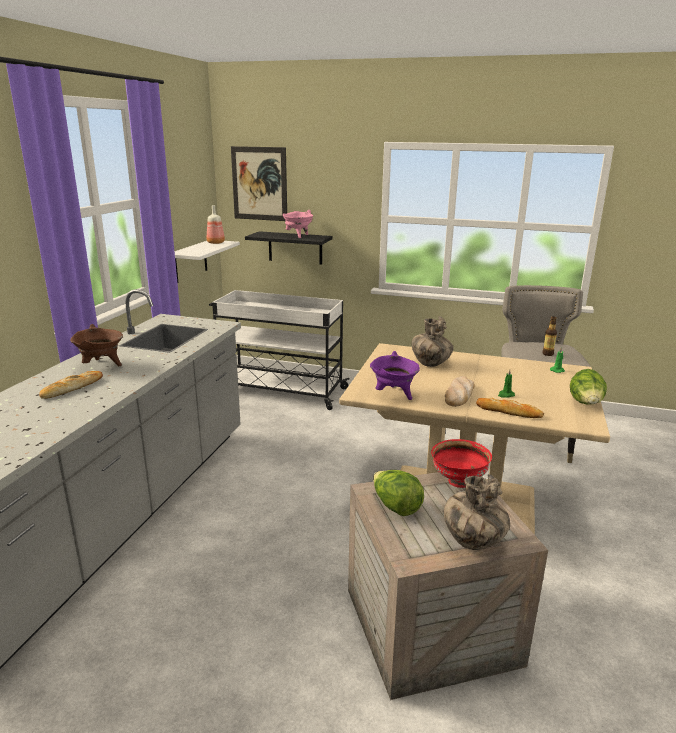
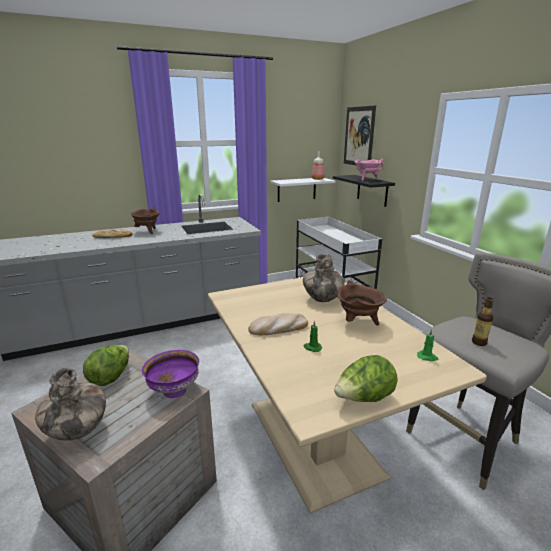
camera: 50 degrees right, 0 degrees up
purple cooking pot [370,351,420,400] -> none
red bowl [431,439,492,488] -> purple bowl [142,350,199,398]
bread [476,398,544,418] -> none
none -> brown cooking pot [337,280,387,325]

